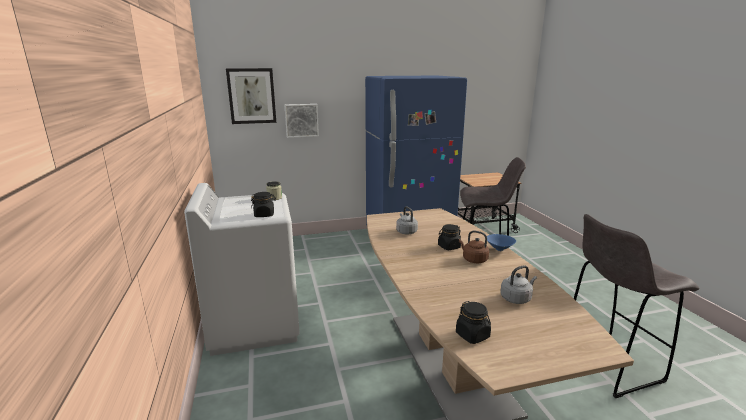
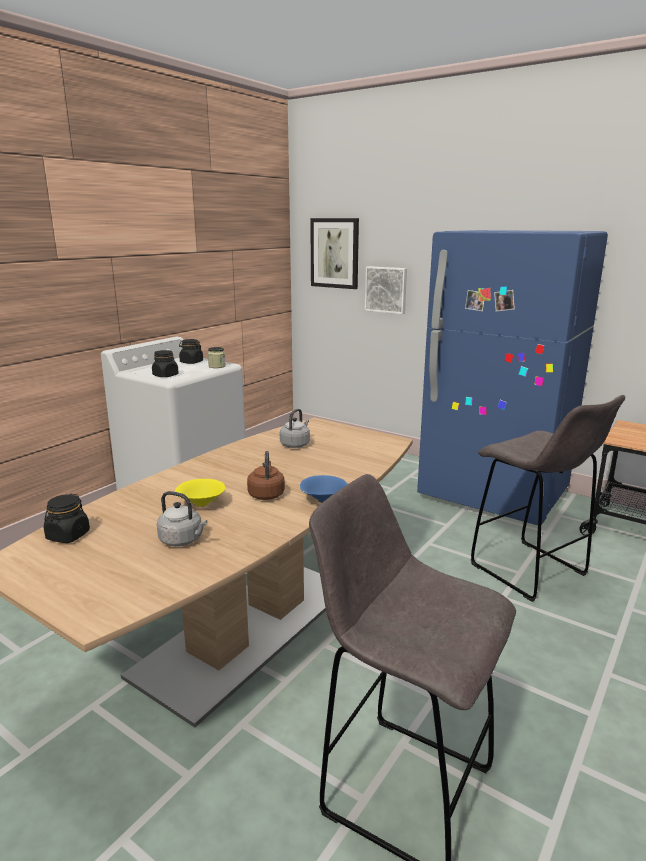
camera: 50 degrees right, 0 degrees up
black jar [438,224,461,250] -> black jar moved to [179,339,203,364]
none -> yellow bowl [175,479,225,507]

